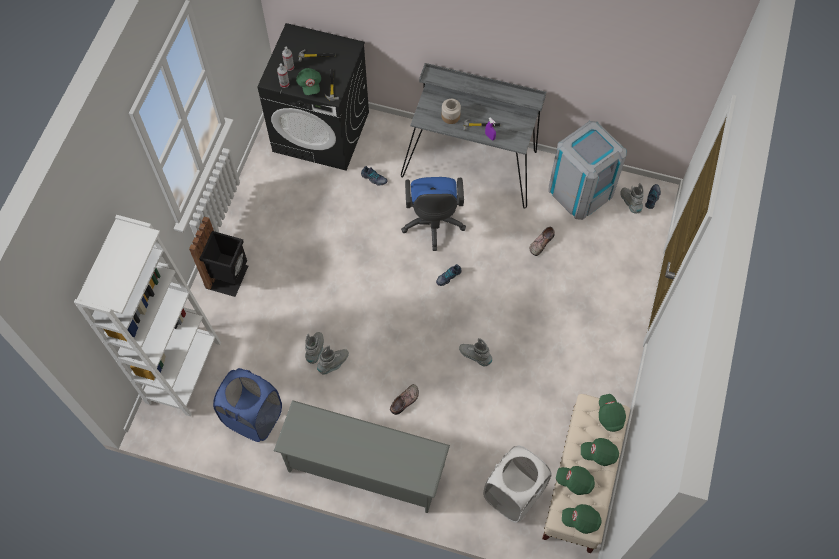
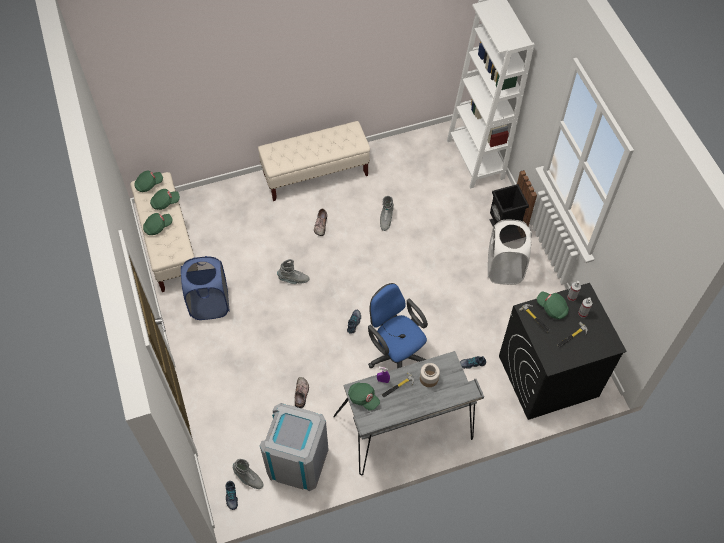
camera: 145 degrees right, 5 degrees down
blue laundry basket [213,368,282,442] -> blue laundry basket moved to [181,256,230,320]
grey shoe rack [274,400,450,513] -> beige bench [258,121,370,201]
grey boot [305,332,324,364] -> none
white laundry basket [483,446,552,523] -> white laundry basket moved to [488,220,532,285]
green cap [599,394,626,432] -> green cap moved to [348,383,380,411]

